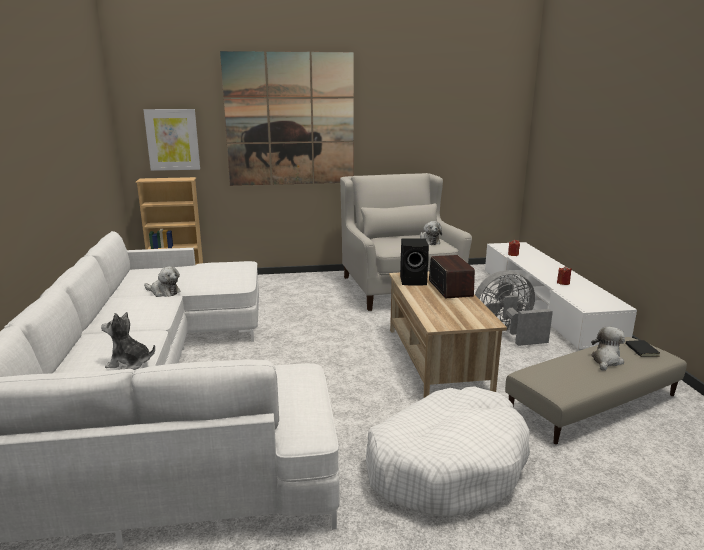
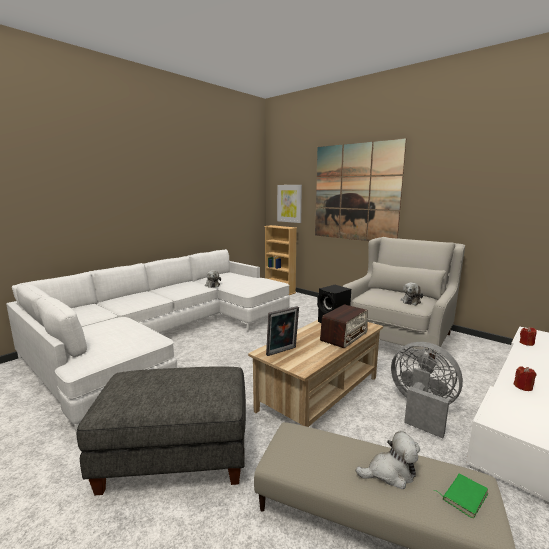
camera: 50 degrees right, 5 degrees down
plush toy [101,312,155,370] -> none
white dog bed [366,386,530,516] -> grey ottoman [77,366,246,495]
black book [626,340,660,357] -> green book [434,474,488,519]
none -> picture frame [266,306,299,356]

